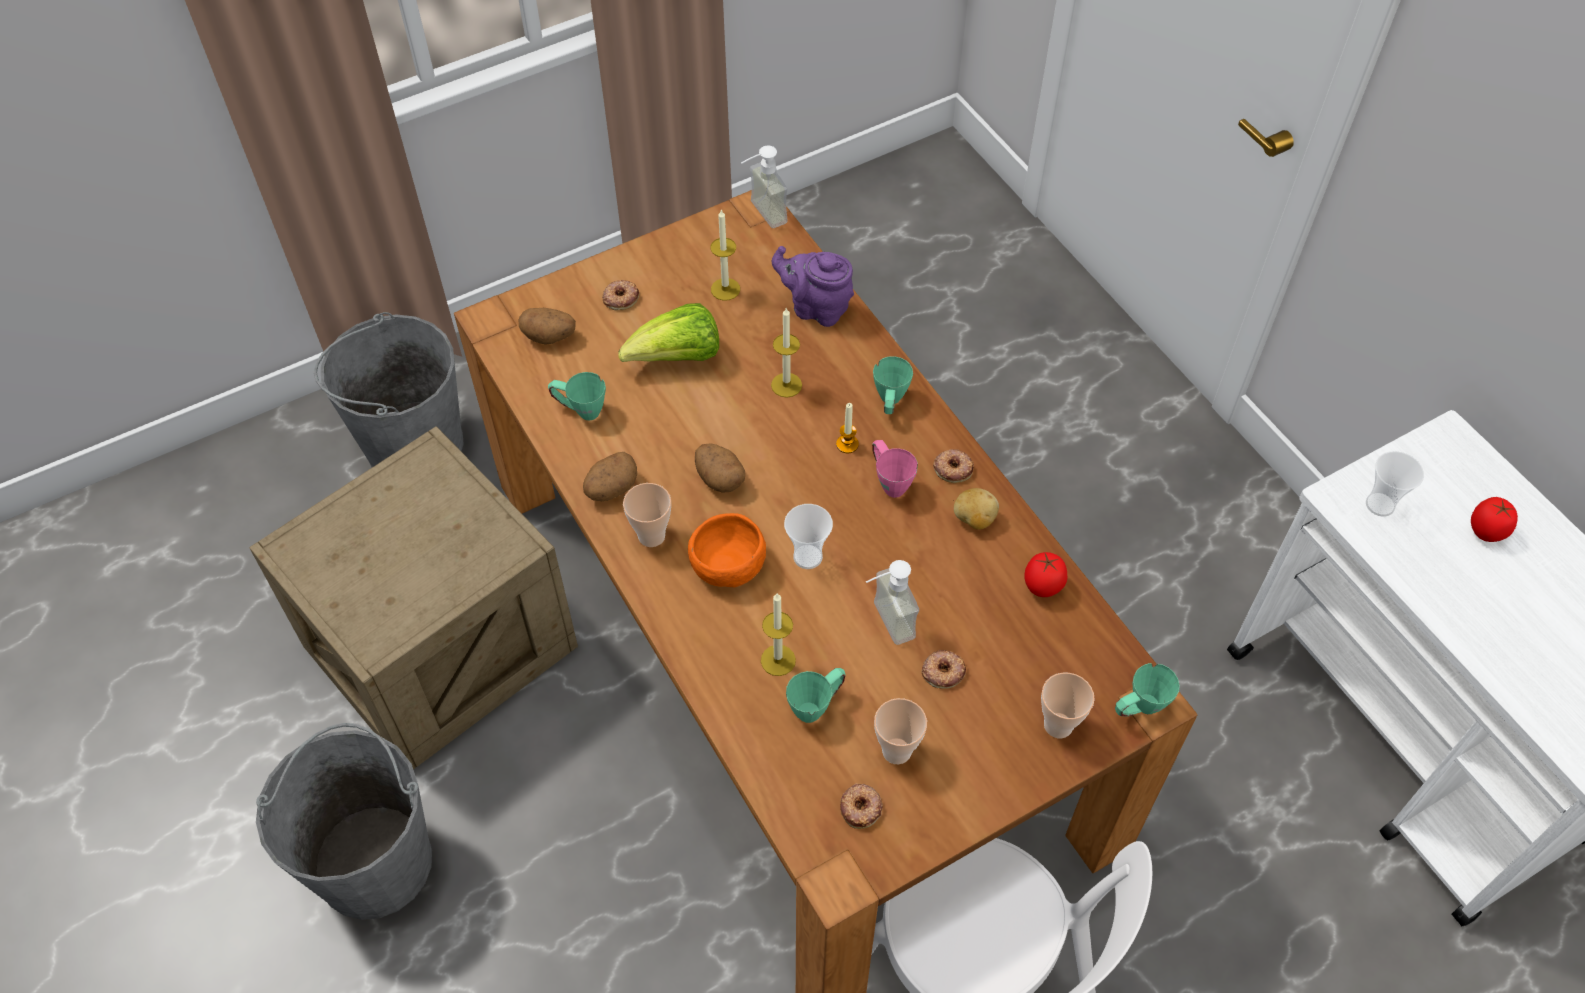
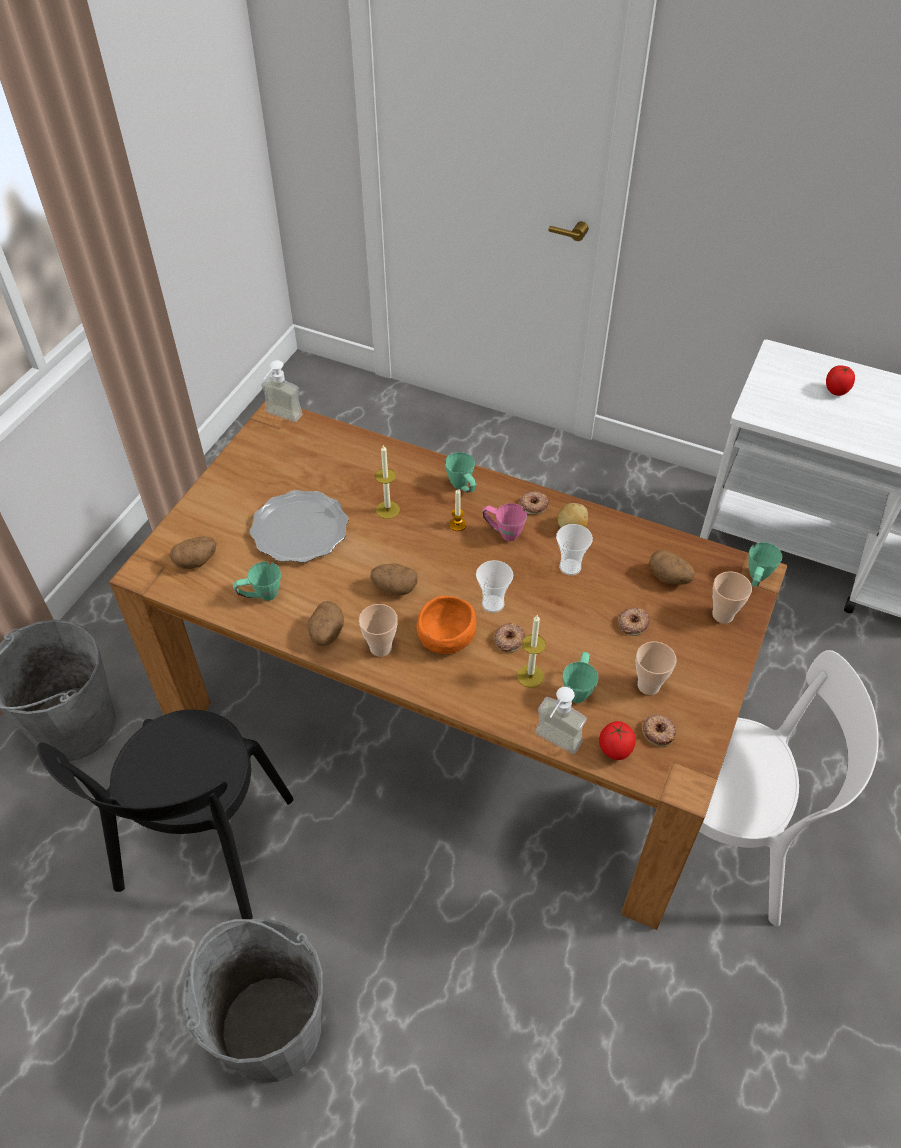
camera: 35 degrees left, 5 degrees down
crate [249,426,578,770] -> black chair [37,709,293,919]
donut [602,280,639,311] -> donut moved to [494,623,525,653]
lettuce [619,303,719,362] -> plate [250,490,348,563]
candle [710,209,740,301] -> none
purple teapot [772,246,854,327] -> none
soap dispenser [866,560,919,645] -> soap dispenser moved to [535,687,587,754]
tomato [1024,552,1067,597] -> tomato moved to [599,721,636,760]
cup [1366,451,1424,517] -> cup moved to [556,524,593,575]
none -> potato [650,550,695,585]

